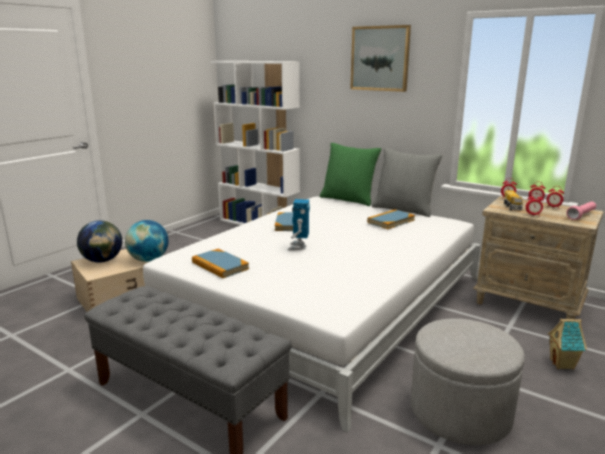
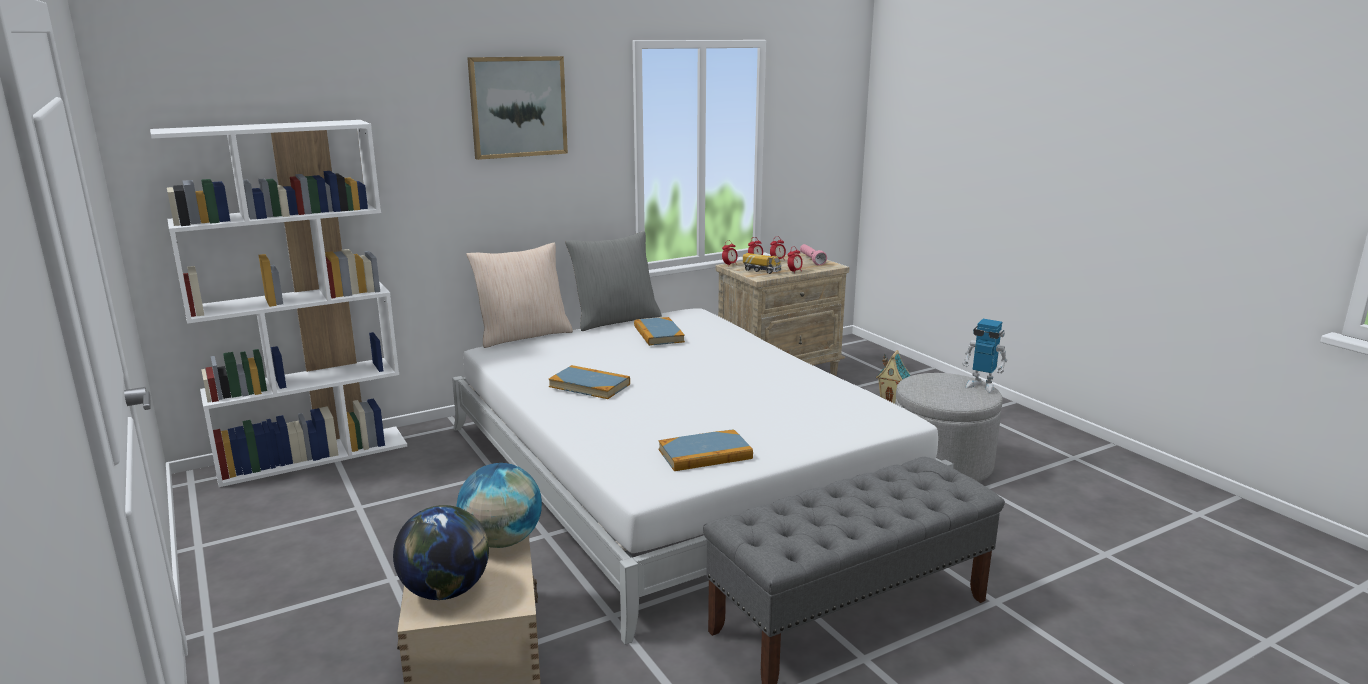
camera: 65 degrees left, 0 degrees up
toy robot [287,199,310,251] -> toy robot moved to [962,319,1007,393]
green pillow [320,143,382,206] -> beige pillow [466,242,573,348]

